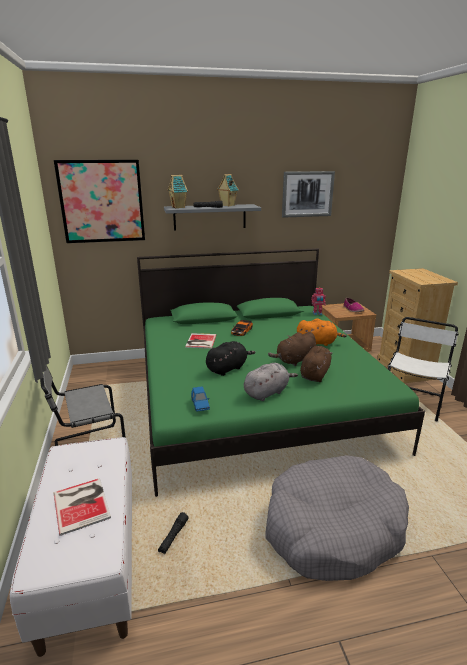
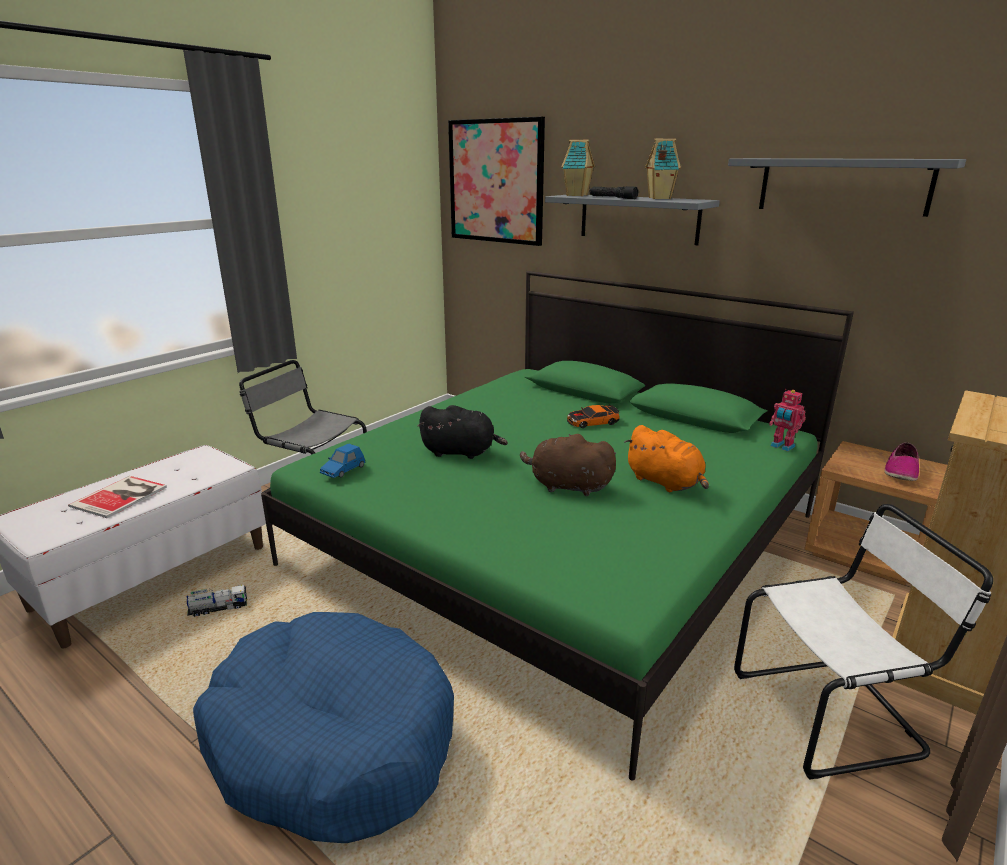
camera: 50 degrees right, 0 degrees up
black flashlight [158,512,189,554] -> toy truck [187,585,247,617]
book [185,333,217,349] -> none
grey plush toy [244,363,298,401] -> none
grey dog bed [265,455,409,581] -> blue dog bed [193,612,454,843]
picture [282,171,335,218] -> grey shelf [728,158,966,217]
brown plush toy [300,346,333,382] -> none

